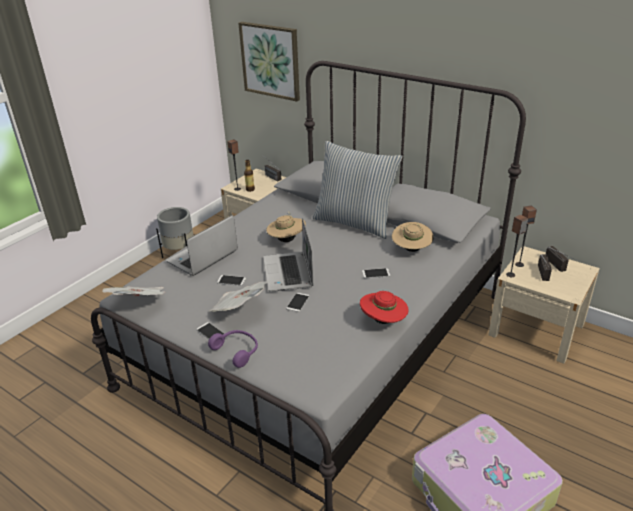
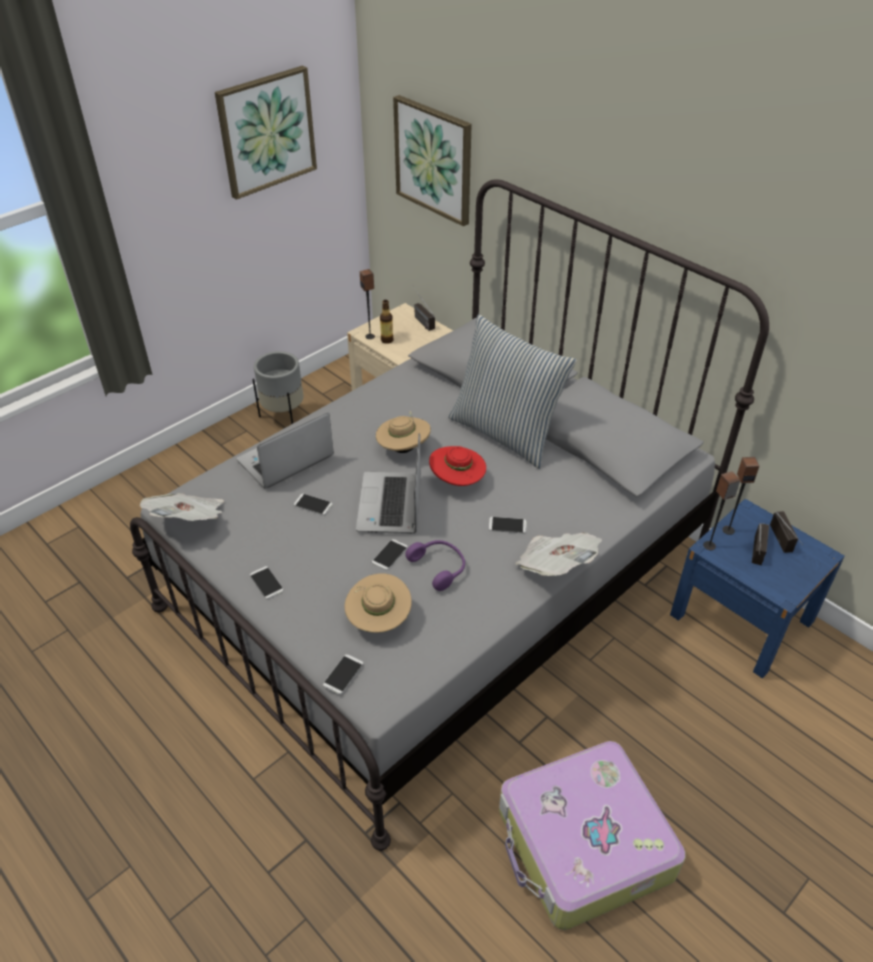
camera: 10 degrees right, 10 degrees up
purple headphones [208,330,258,368] -> purple headphones moved to [405,540,465,591]
newspaper [210,281,268,312] -> newspaper moved to [515,533,602,576]
red hat [360,291,409,324] -> red hat moved to [429,446,486,486]
beige hat [392,222,434,252] -> beige hat moved to [344,573,412,633]
beige nightstand [488,246,600,364] -> blue nightstand [670,499,845,678]
none -> picture [215,66,317,200]
none -> phone [323,654,364,694]

